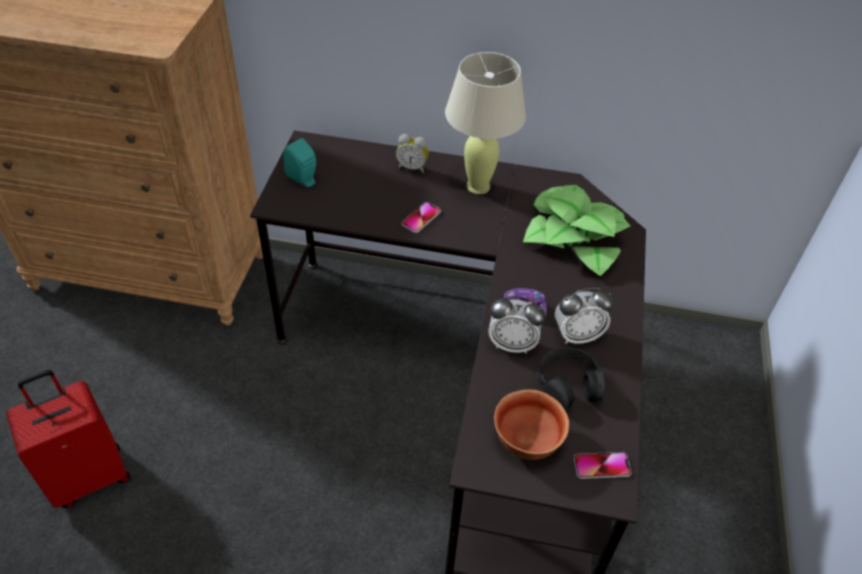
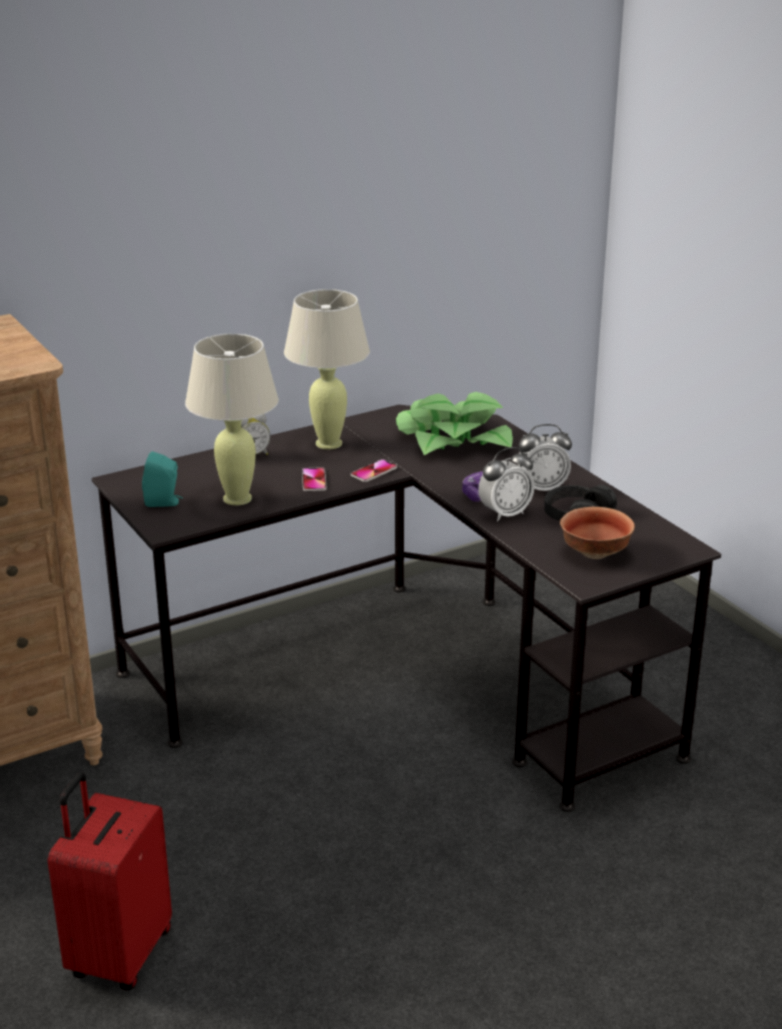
camera: 40 degrees left, 20 degrees down
alarm clock [555,288,614,344] -> alarm clock turned 45 degrees clockwise [518,424,572,491]
phone [573,452,632,479] -> phone moved to [351,459,397,482]
none -> beige table lamp [185,334,279,506]

